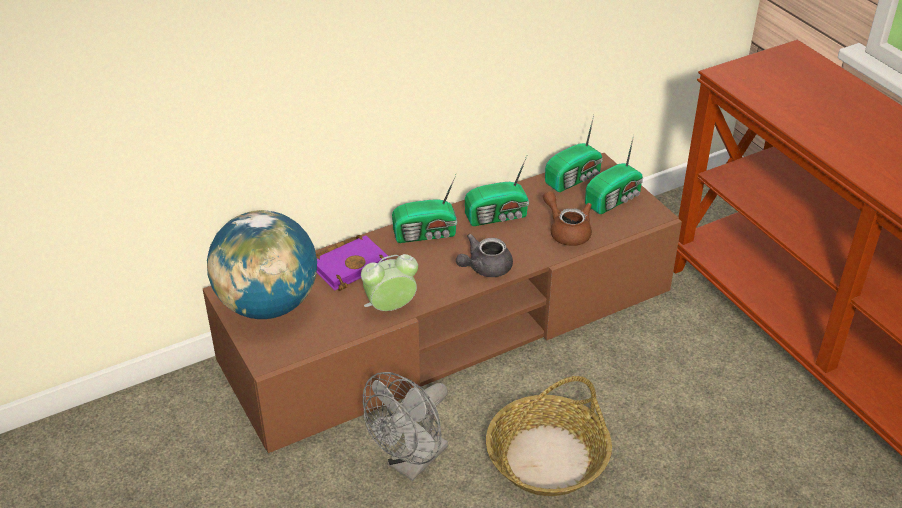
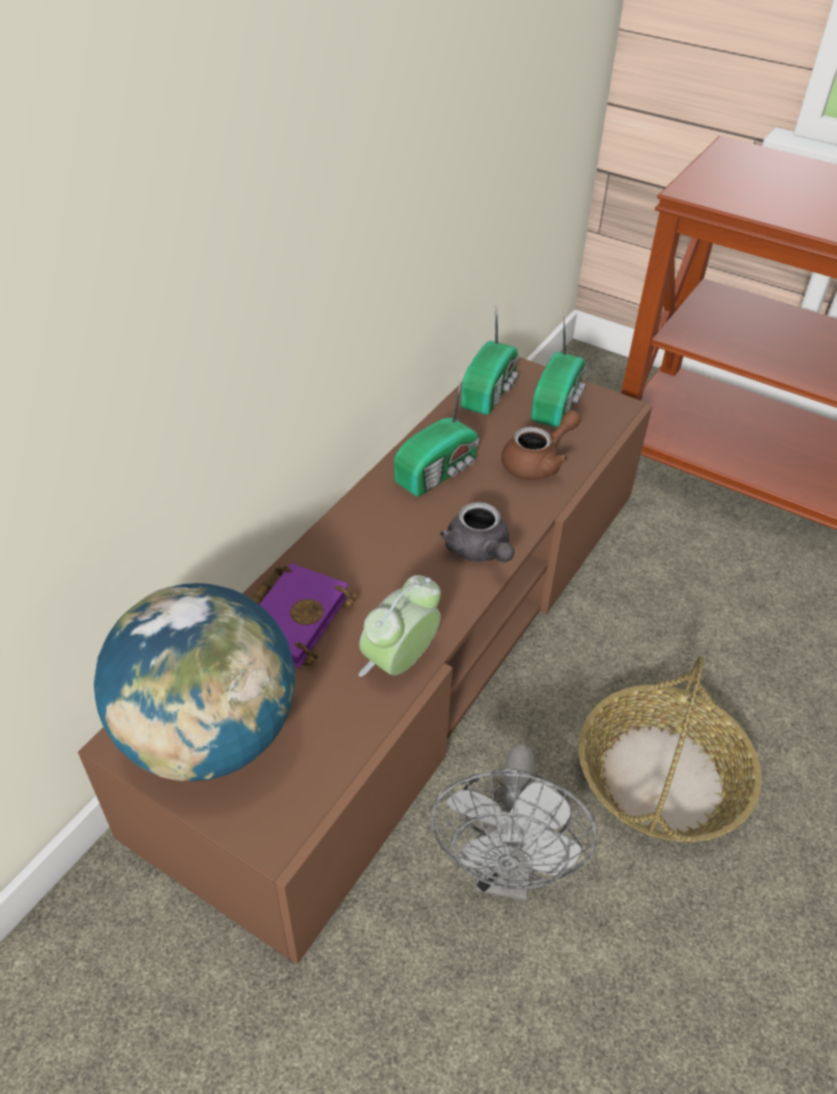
camera: 30 degrees left, 5 degrees up
radio [392,173,457,243] -> none
grey teapot [456,234,513,277] -> grey teapot turned 45 degrees counterclockwise [440,502,515,562]
brown teapot [543,191,592,246] -> brown teapot turned 120 degrees clockwise [501,410,581,480]

